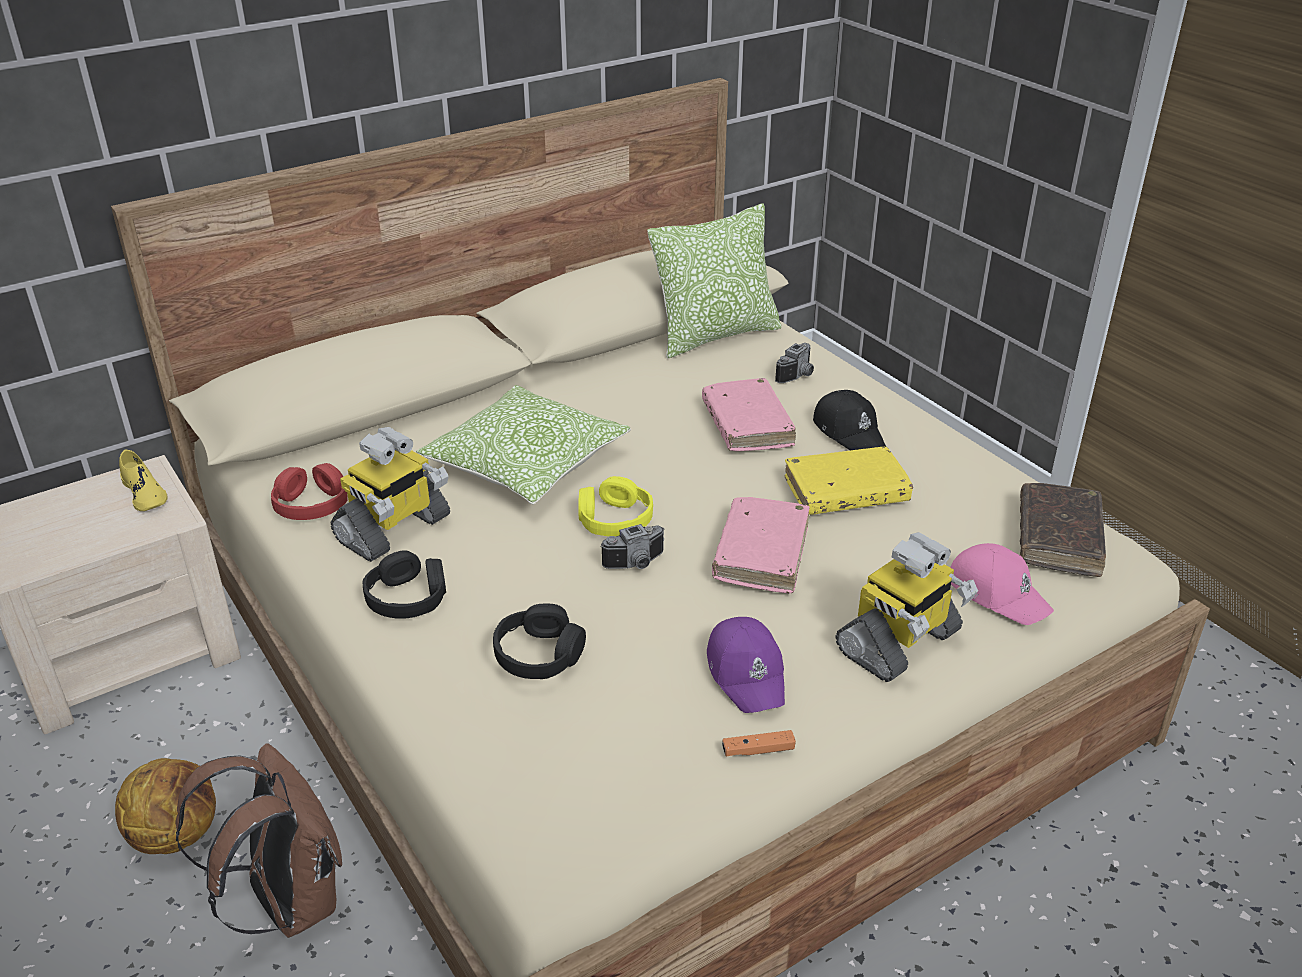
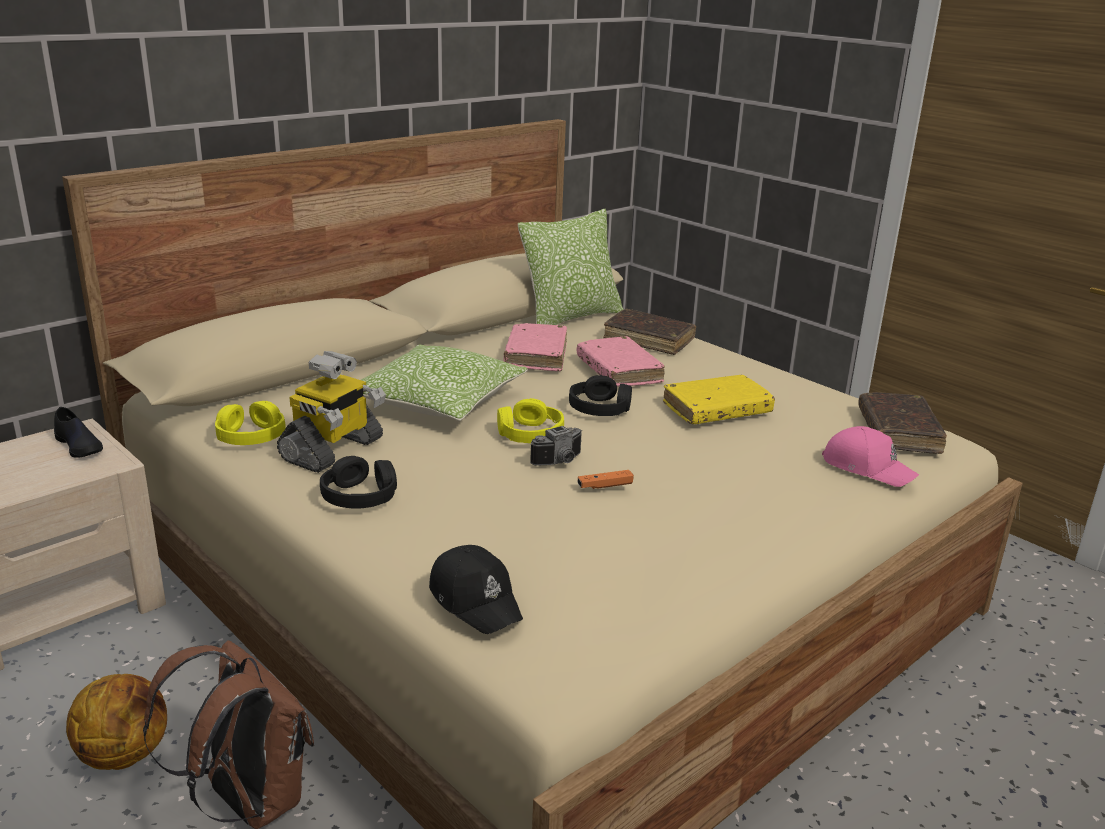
camera: 10 degrees left, 10 degrees down
yellow shoe [119,449,168,511] -> black shoe [54,407,103,458]
red headphones [271,463,348,520] -> yellow headphones [215,401,285,445]
black headphones [493,604,586,679] -> black headphones moved to [569,375,632,416]
purple cap [707,617,785,713] -> none
pink book [712,497,809,594] -> pink book moved to [504,323,567,371]
orange game controller [722,730,796,756] -> orange game controller moved to [577,470,634,489]
camera [775,343,814,383] -> brown book [603,309,696,355]
black cap [813,390,886,450] -> black cap moved to [429,545,523,634]
toy robot [835,532,978,682] -> none

